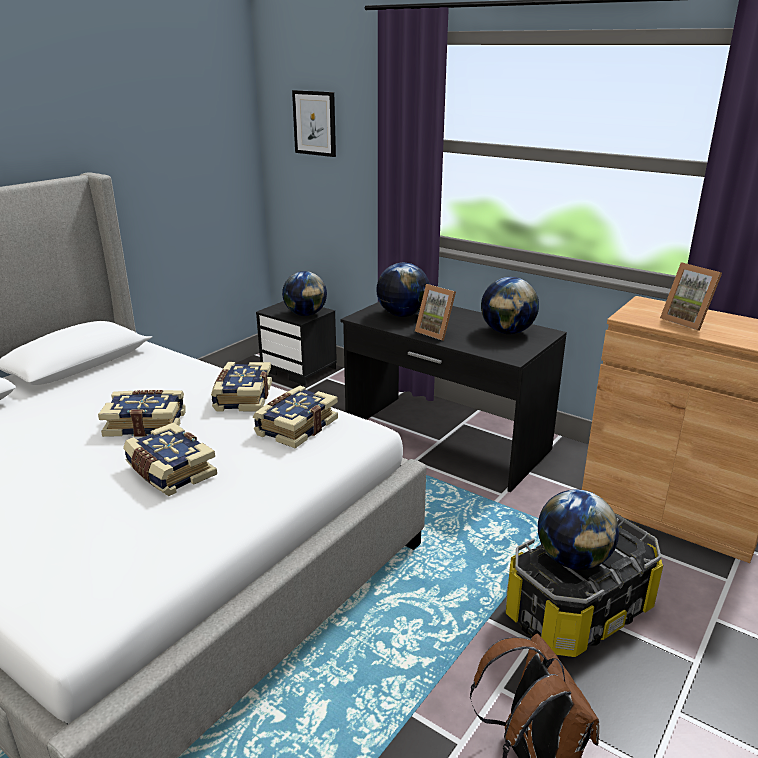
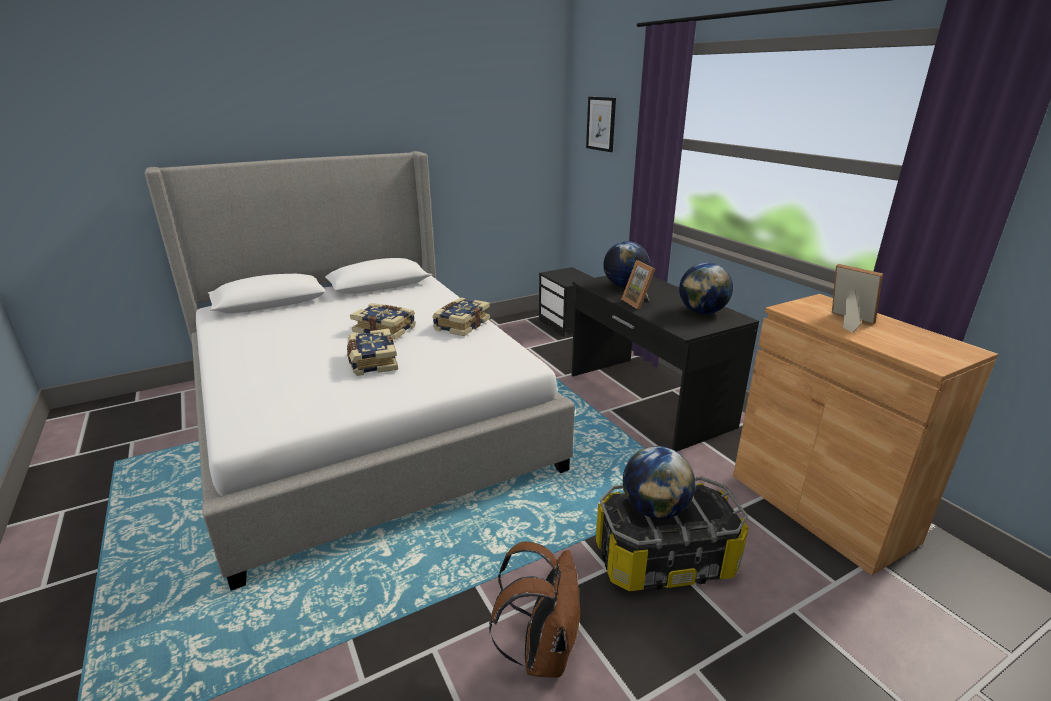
camera: 25 degrees right, 0 degrees up
book [253,386,338,448] -> none
globe [282,271,327,316] -> none
picture frame [660,262,722,331] -> picture frame turned 150 degrees clockwise [832,264,883,333]

